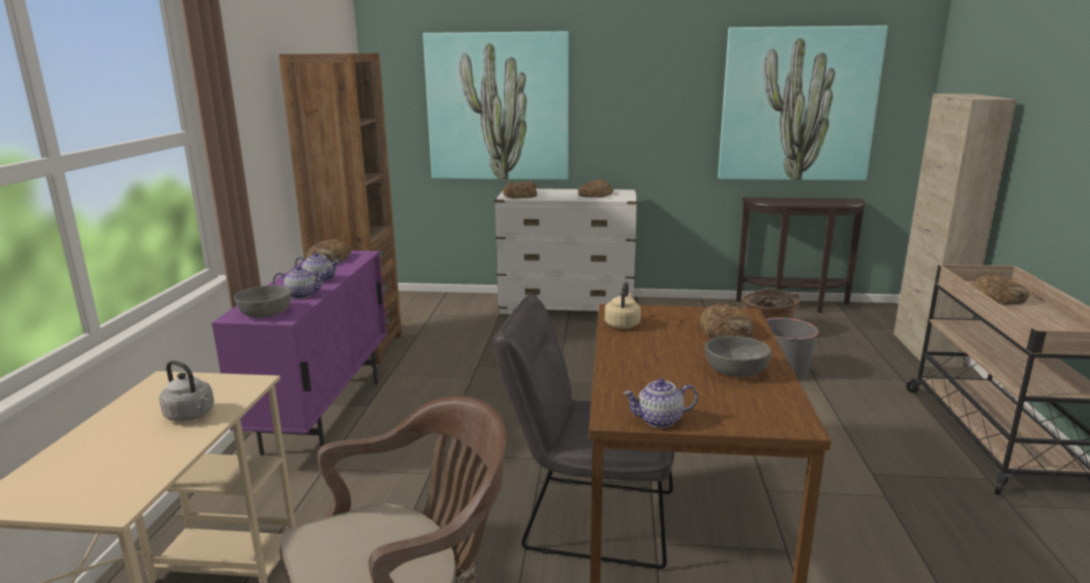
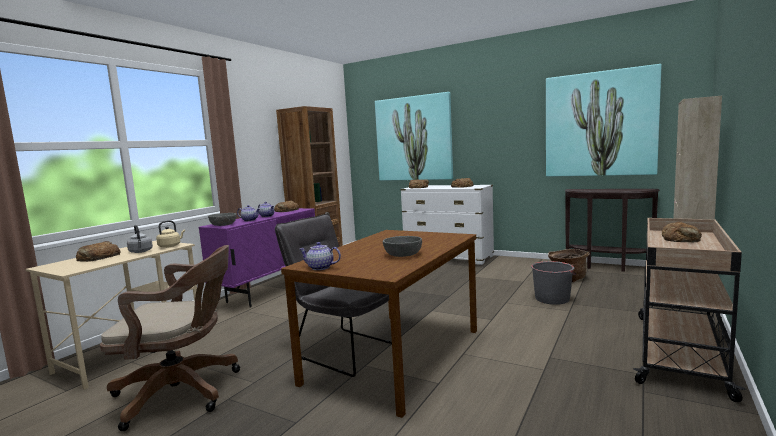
camera: 25 degrees right, 10 degrees down
beige kettle [605,282,641,329] -> beige kettle moved to [156,220,185,248]
bread [700,302,754,338] -> bread moved to [76,241,120,262]

